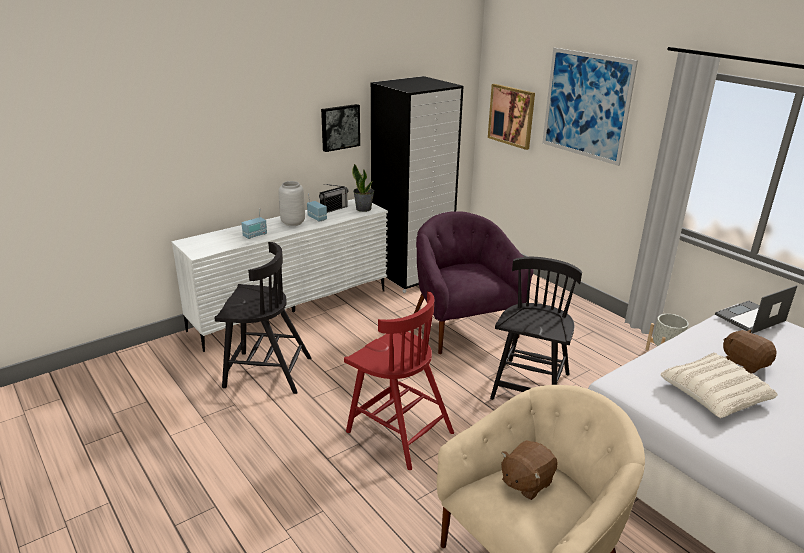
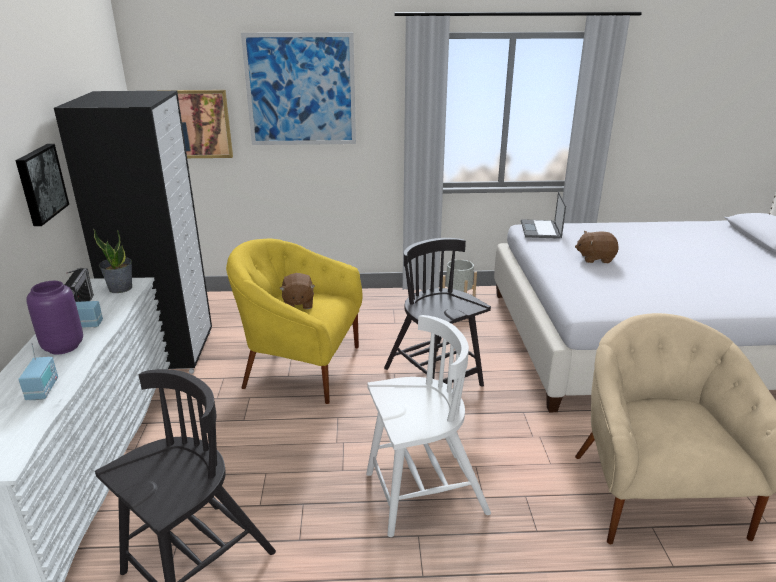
camera: 55 degrees left, 0 degrees up
grey vase [279,181,305,226] -> purple vase [26,281,83,354]
red chair [344,291,454,470] -> white chair [366,315,491,537]
purple armchair [414,211,533,354] -> yellow armchair [226,239,363,404]
brown plush toy [501,440,558,500] -> brown plush toy moved to [279,273,315,309]
beige pillow [660,352,778,418] -> none

